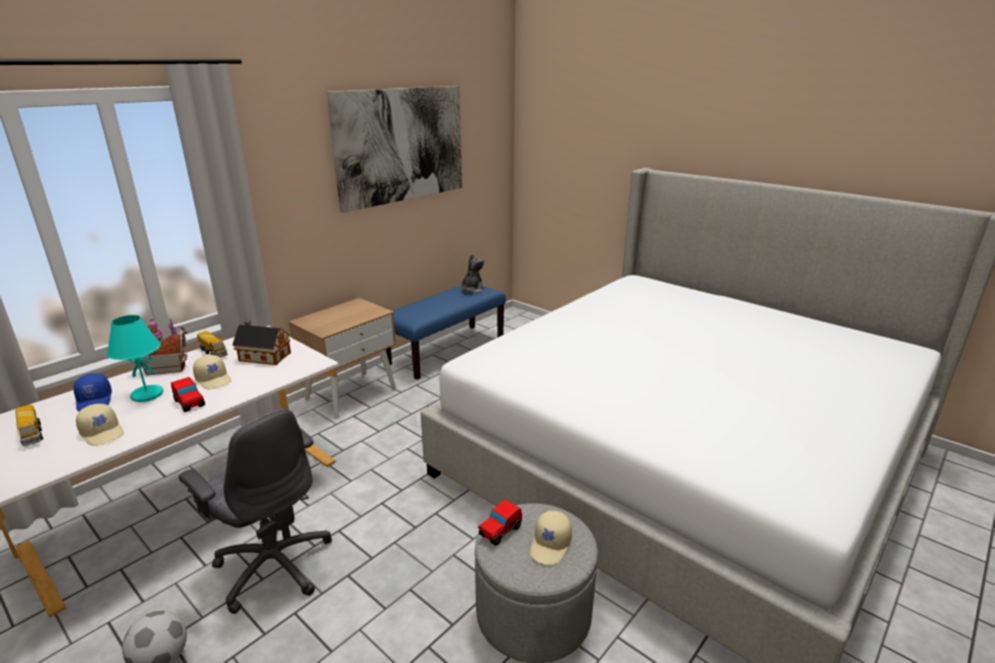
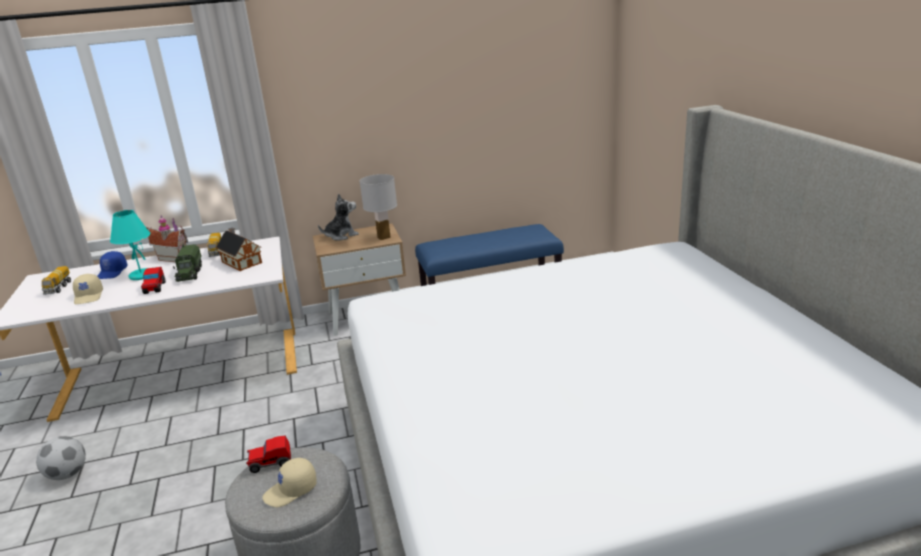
camera: 35 degrees right, 0 degrees up
grey office chair [178,409,332,614] -> none
beige cap [193,355,231,389] -> toy truck [173,244,202,282]
picture [327,86,462,213] -> none
plush toy [461,254,485,293] -> plush toy moved to [318,193,359,241]
none -> white table lamp [359,174,397,240]

